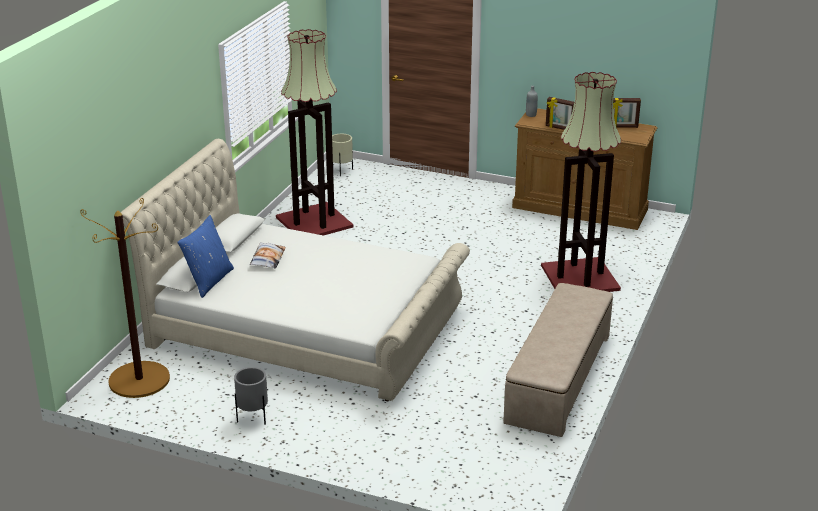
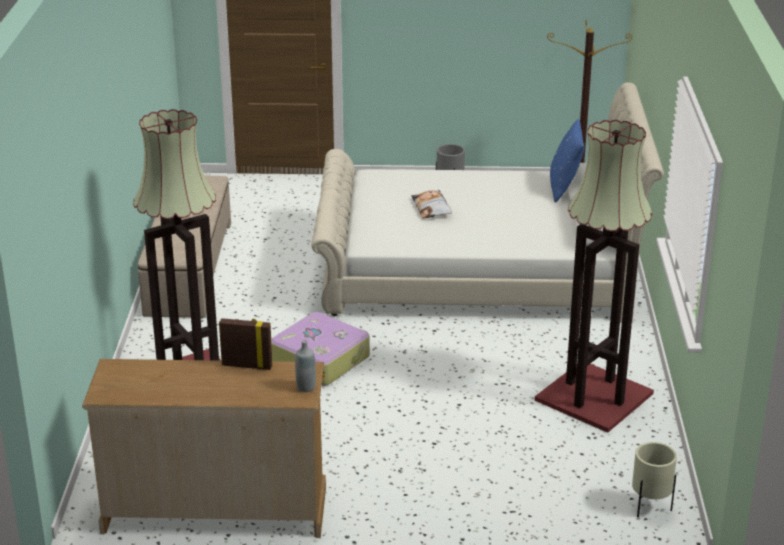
camera: 160 degrees right, 0 degrees up
pillow [250,242,286,269] -> pillow moved to [411,190,452,219]
picture frame [613,98,641,128] -> none
none -> suitcase [271,312,370,386]

